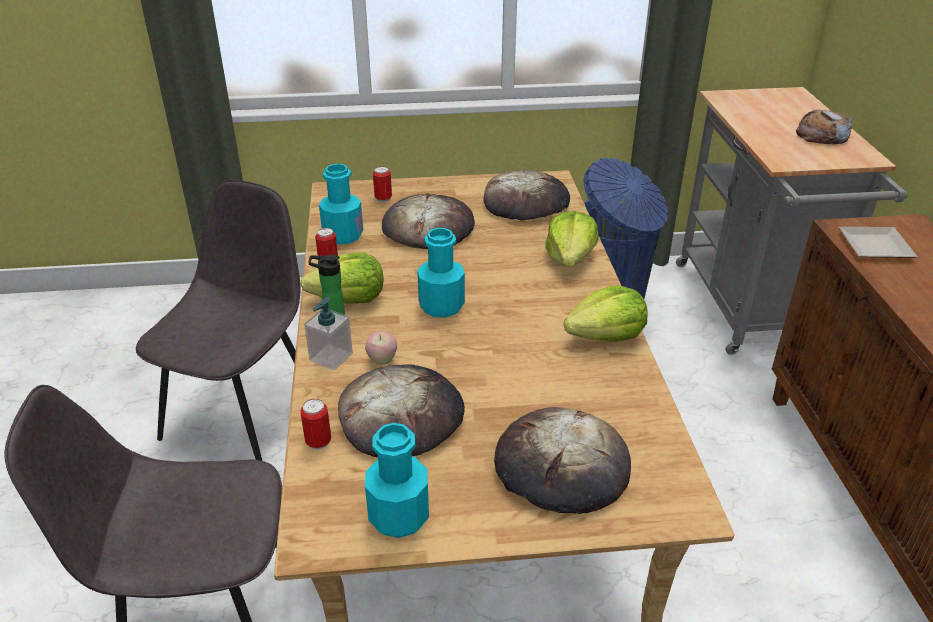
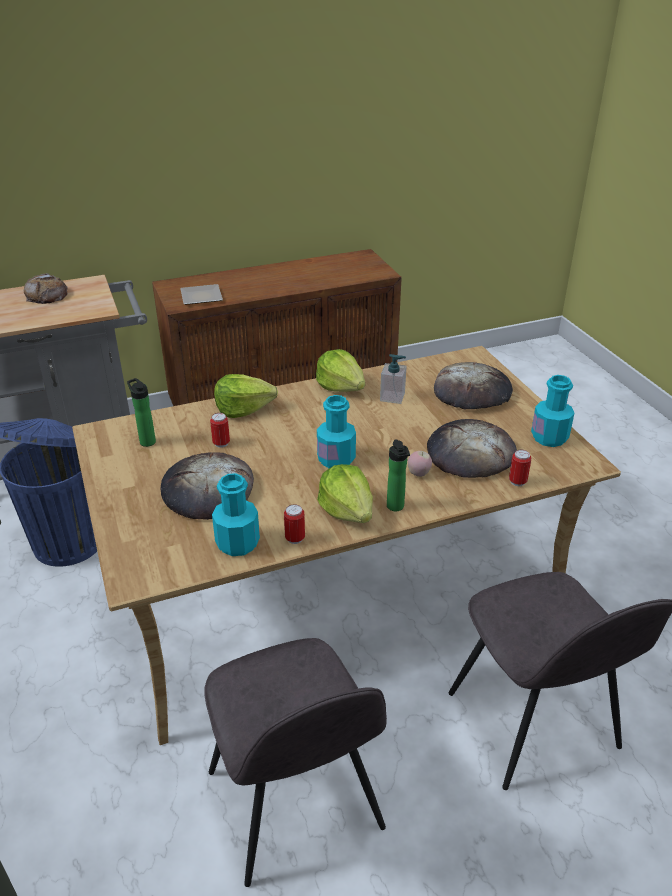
camera: 105 degrees left, 0 degrees up
grey chair [136,180,301,461] -> grey chair turned 120 degrees counterclockwise [204,638,387,887]
soap dispenser [304,297,353,370] -> soap dispenser moved to [380,354,407,404]
can [373,166,392,203] -> can moved to [210,413,230,448]
bread [484,170,570,221] -> bottle [127,378,156,447]

